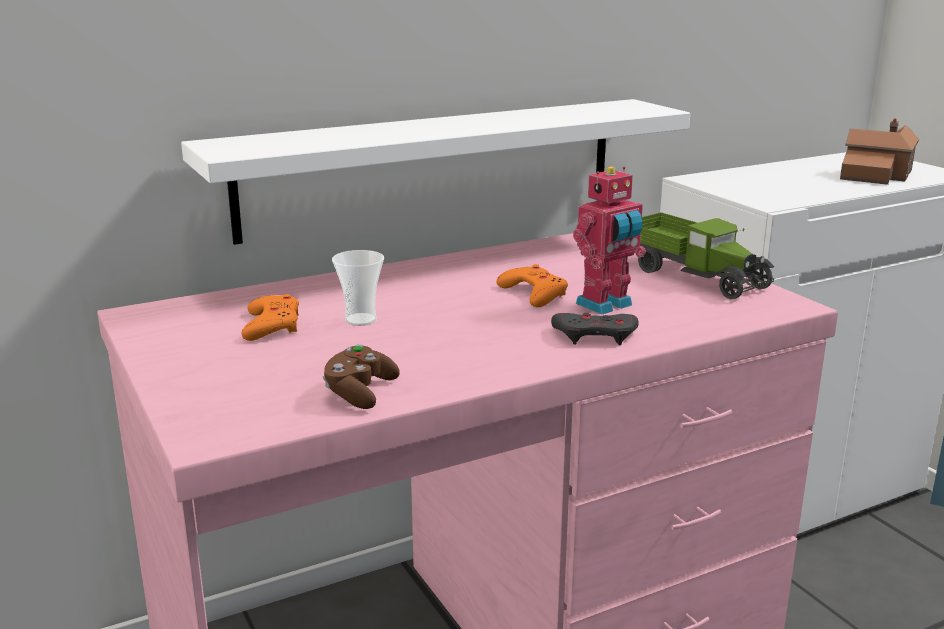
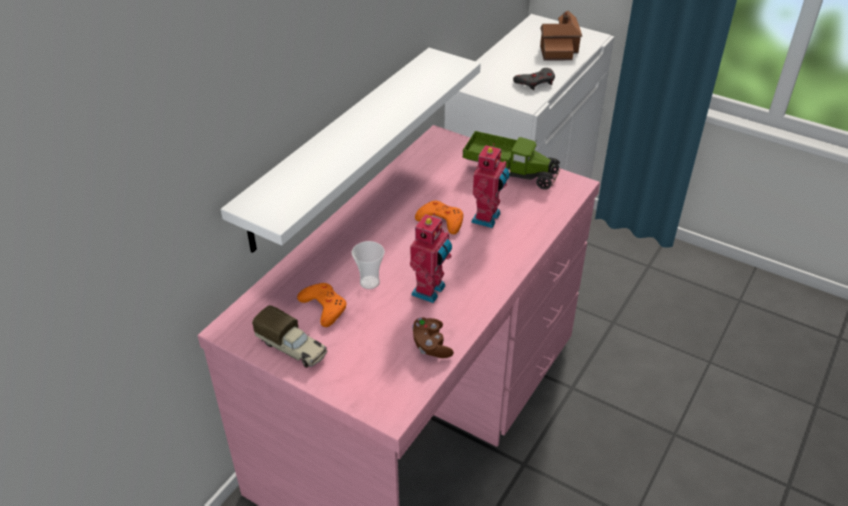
camera: 30 degrees left, 20 degrees up
grey game controller [551,313,639,345] -> grey game controller moved to [513,68,555,90]
none -> toy truck [252,305,328,368]
none -> toy robot [410,213,452,303]

